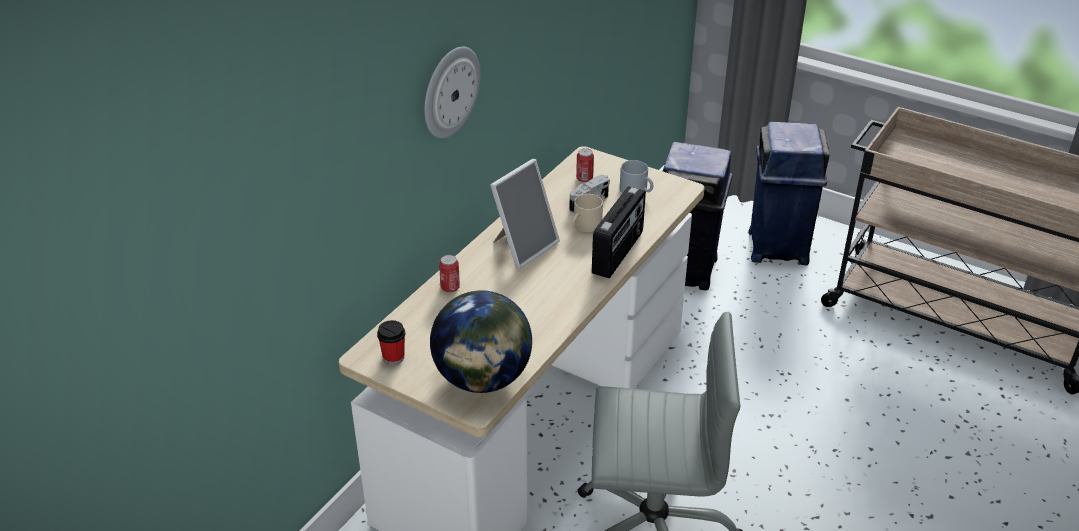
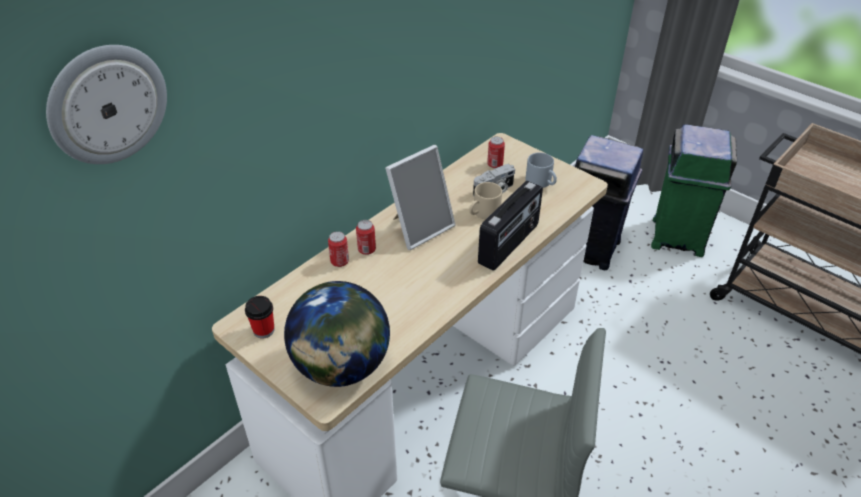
camera: 10 degrees right, 5 degrees up
wall clock [424,47,481,138] -> wall clock moved to [46,45,167,164]
blue trash can [748,122,830,265] -> green trash can [651,124,737,257]
none -> can [356,220,376,255]

